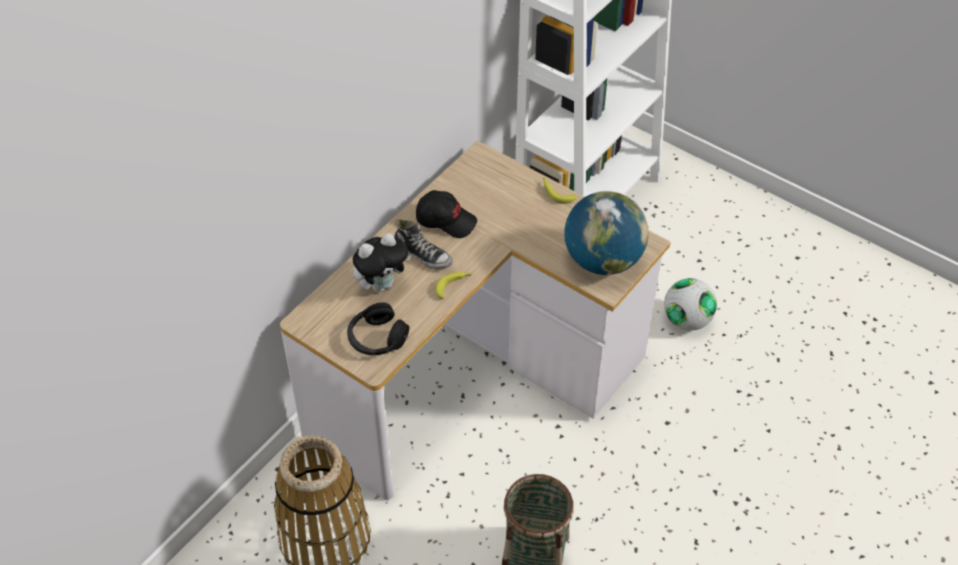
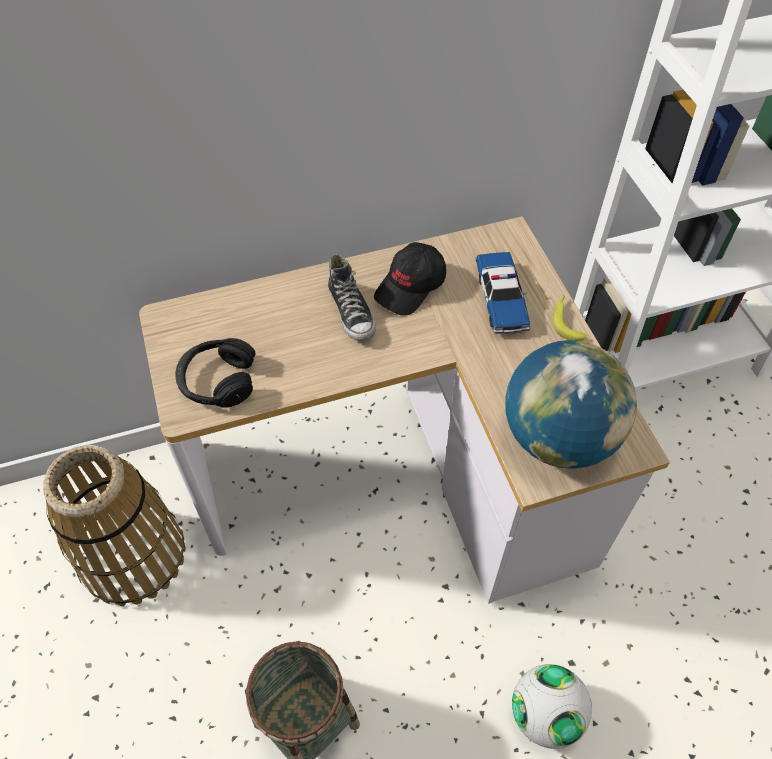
camera: 35 degrees right, 5 degrees up
plush toy [353,233,411,292] -> none
black cap [416,190,477,238] -> black cap turned 75 degrees clockwise [374,242,446,316]
banana [435,272,472,299] -> none
football [664,278,717,330] -> football moved to [512,664,592,749]
none -> toy car [476,252,530,334]

